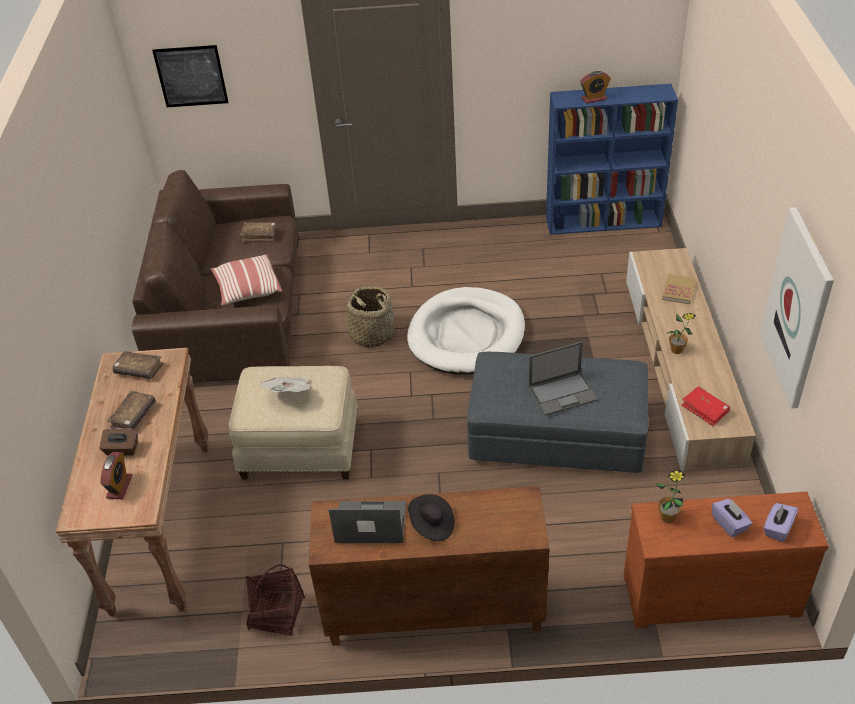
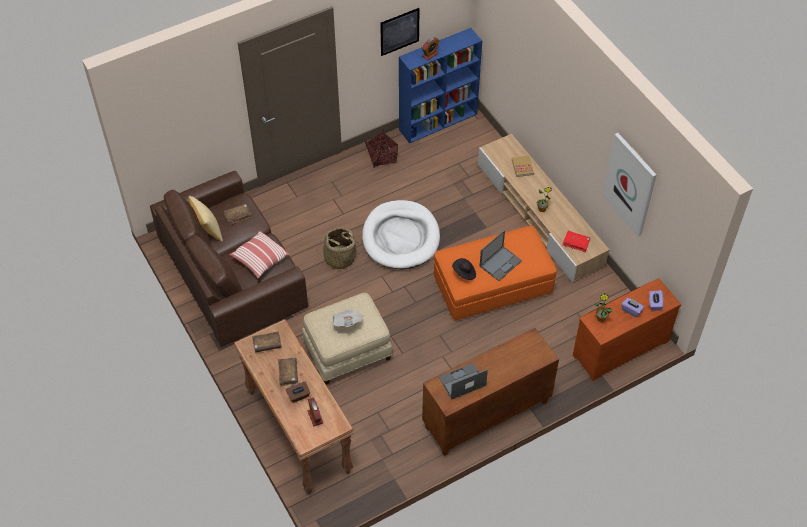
camera: 30 degrees left, 10 degrees up
picture [152,45,229,107] -> picture moved to [380,8,420,56]
basket [246,564,305,636] -> basket moved to [365,129,398,167]
black hat [408,494,454,541] -> black hat moved to [452,258,476,280]
grey ottoman [467,352,648,473] -> orange ottoman [434,226,557,320]
none -> pillow [188,196,223,242]

